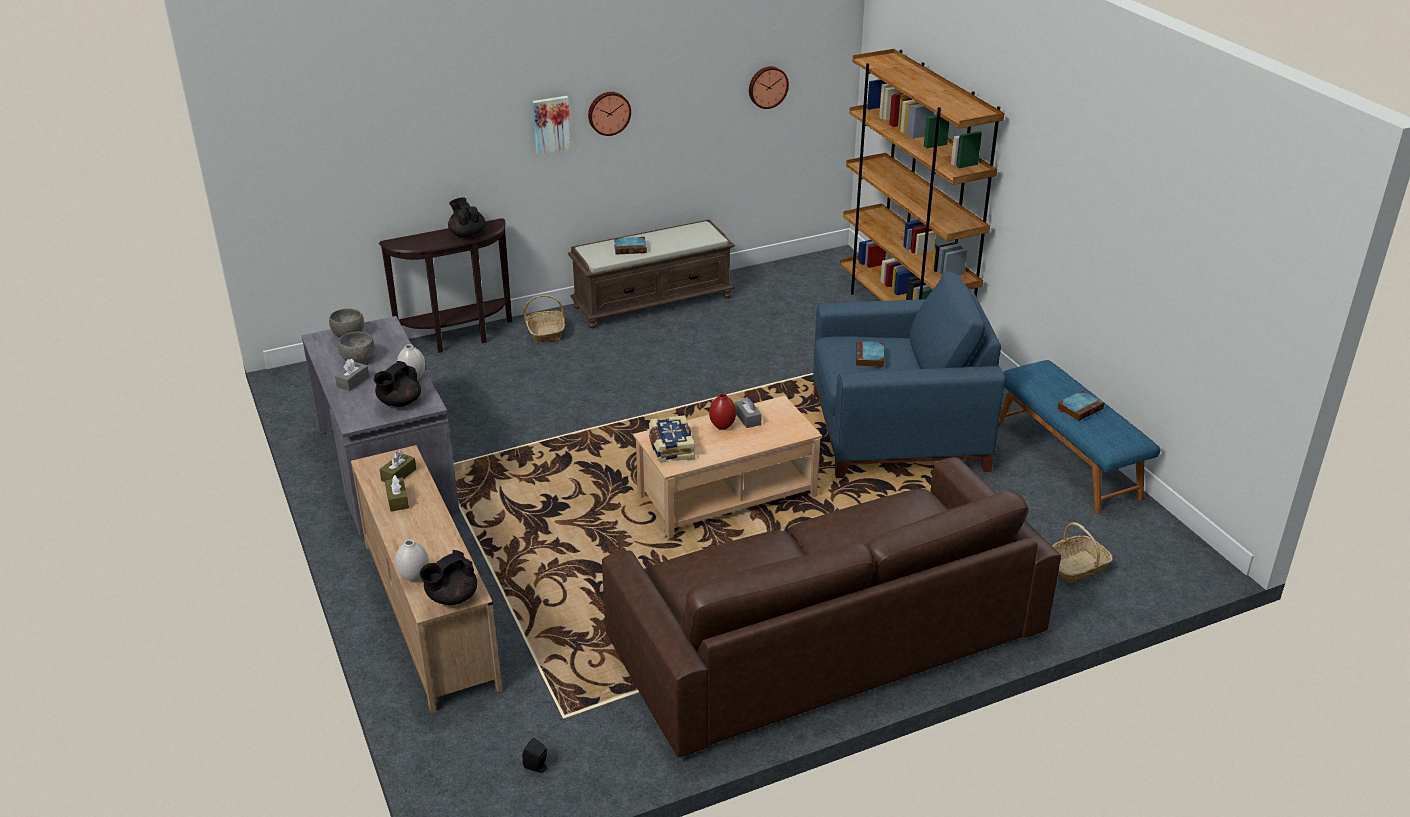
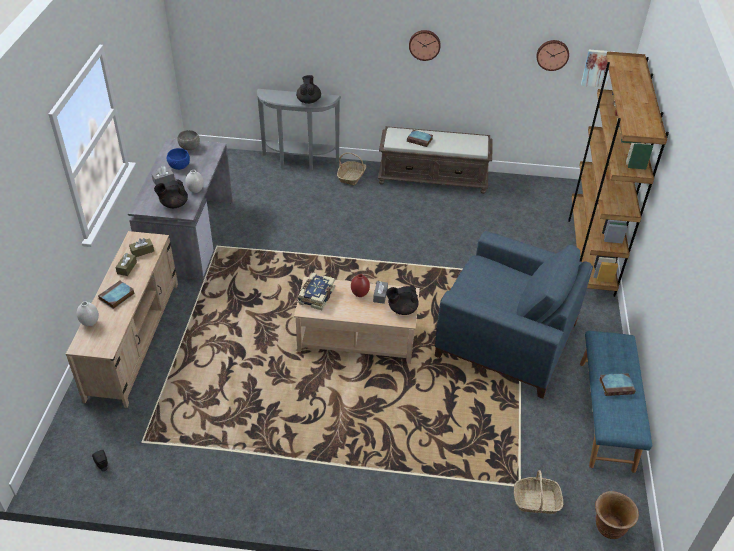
camera: 30 degrees right, 10 degrees up
grey bowl [338,332,375,363] -> blue bowl [167,148,190,170]
brown console table [379,218,512,353] -> grey console table [257,89,341,171]
black teapot [420,550,477,605] -> black teapot moved to [386,285,419,315]
picture [532,96,571,154] -> picture moved to [581,50,615,88]
brown sofa [602,457,1061,757] -> none
book [856,341,884,368] -> book moved to [98,281,135,309]
none -> brown planter [595,491,639,539]

